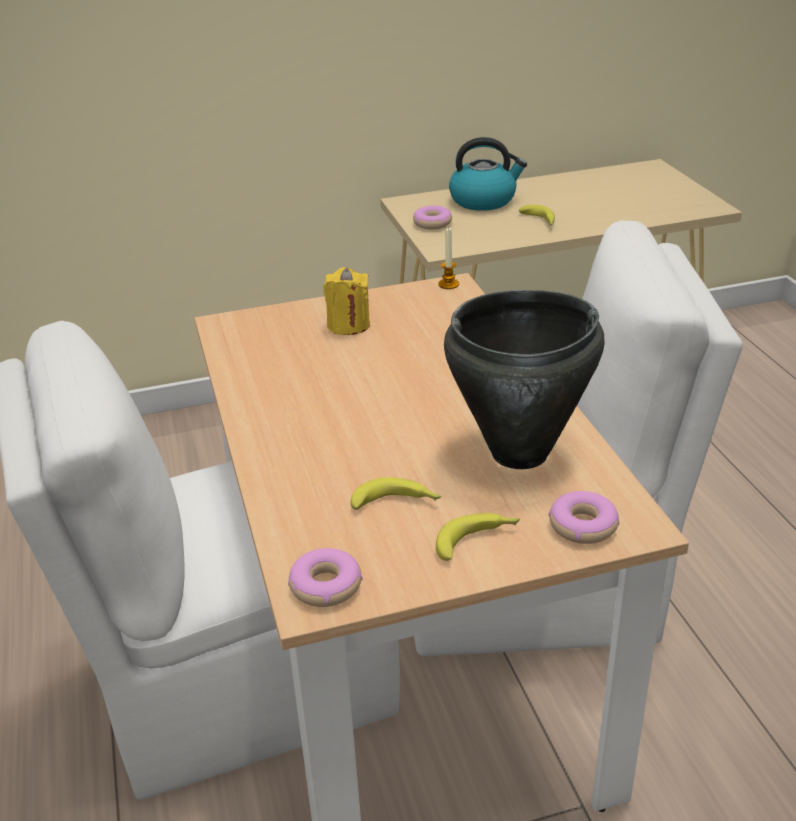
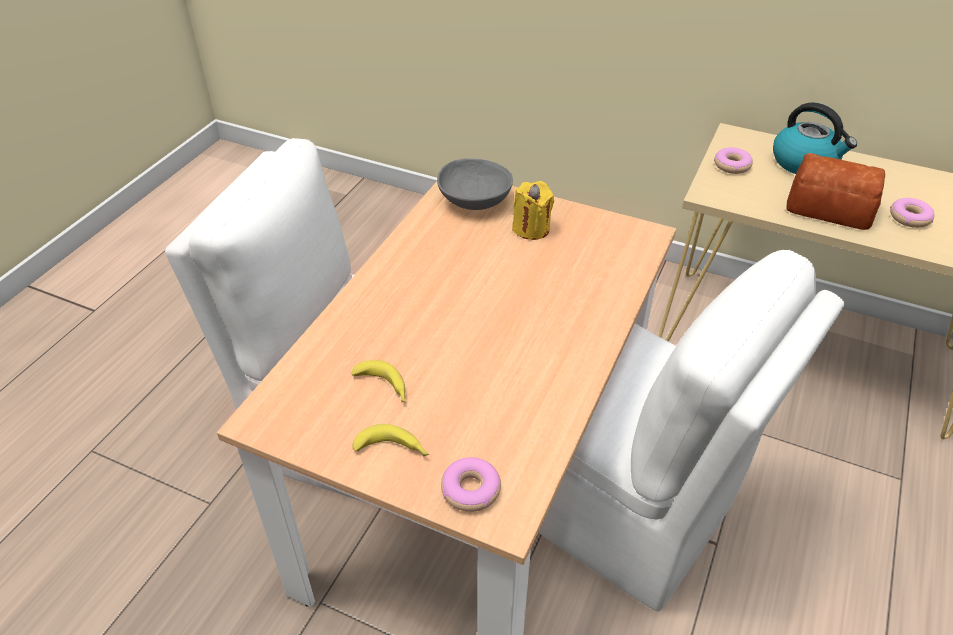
camera: 40 degrees right, 10 degrees up
donut [288,548,363,607] -> donut moved to [890,198,934,228]
candle [438,227,459,289] -> none
black cooking pot [444,290,605,469] -> none
banana [519,205,555,226] -> bread [786,153,885,230]
none -> grey bowl [437,158,513,210]

